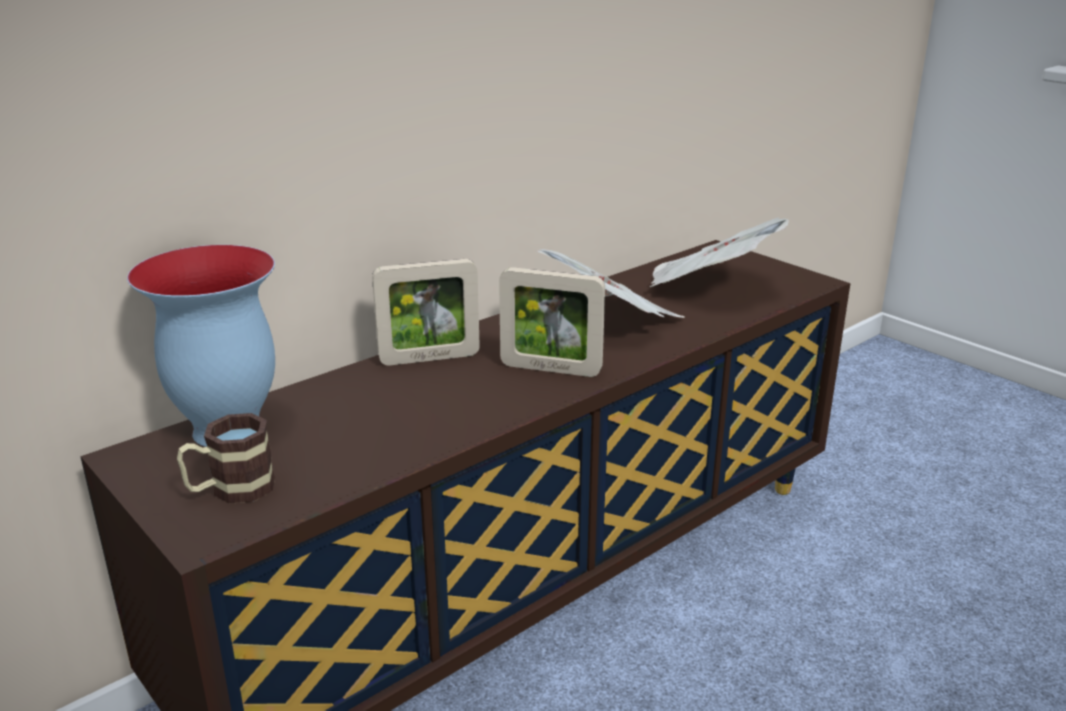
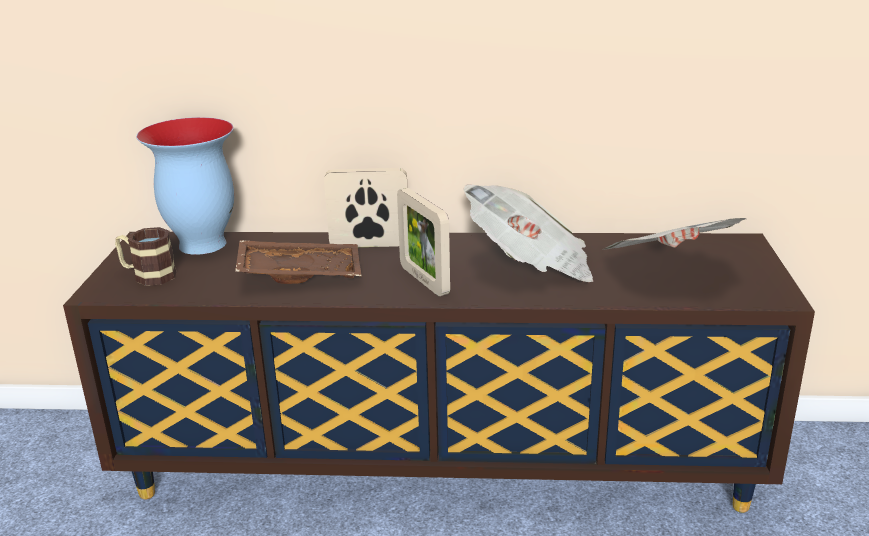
camera: 45 degrees right, 0 degrees up
picture frame [372,259,480,365] -> picture frame turned 150 degrees clockwise [324,168,407,247]
none -> brown tray [235,240,362,284]

